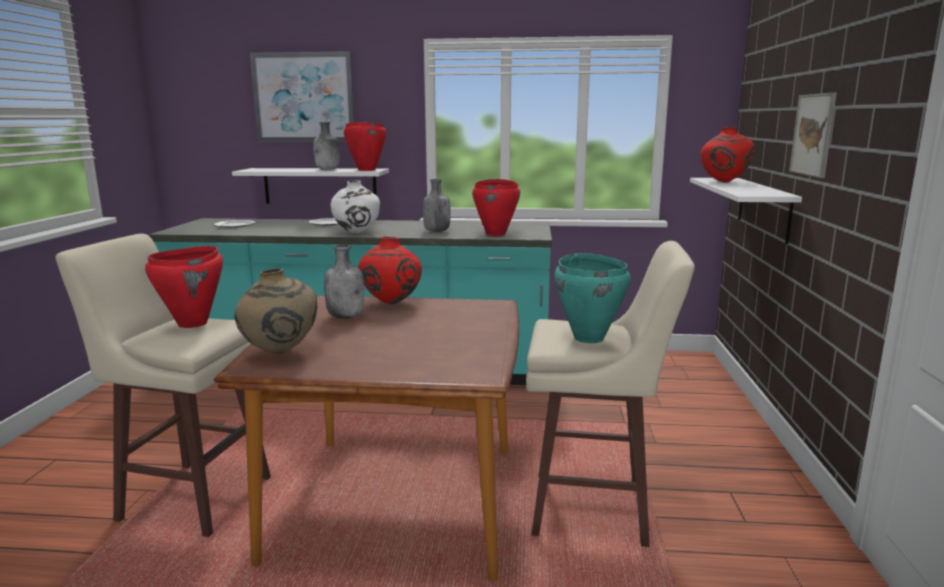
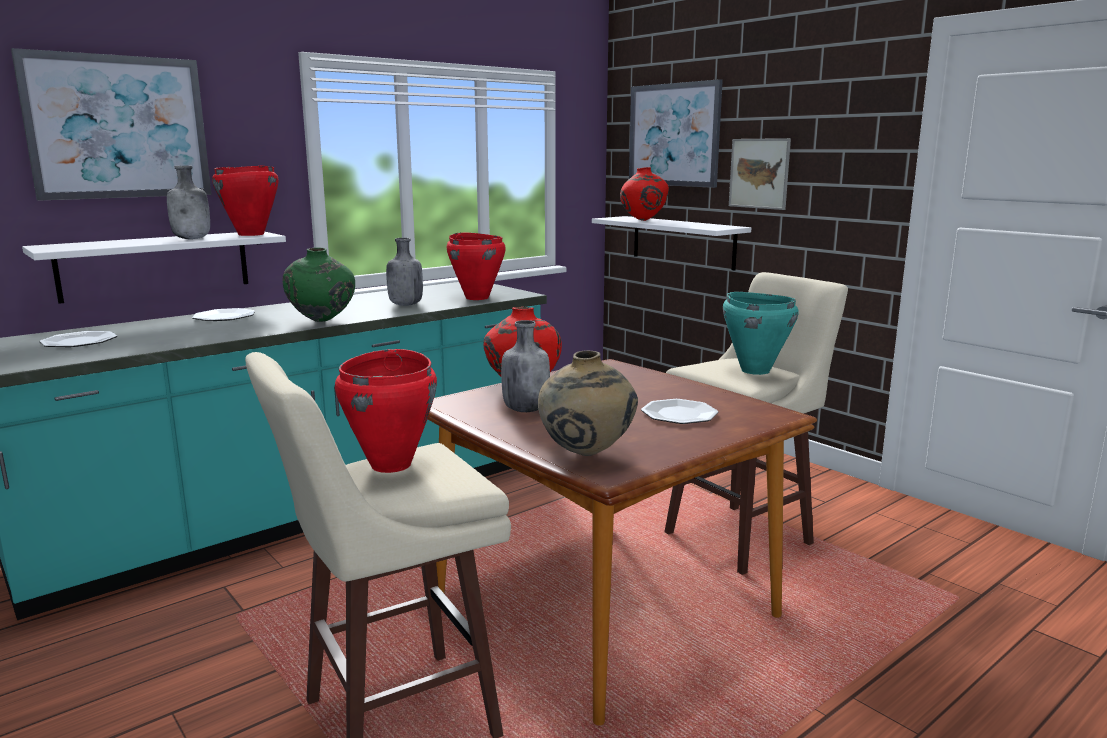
camera: 45 degrees left, 0 degrees up
white vase [330,180,381,234] -> green vase [282,248,355,322]
none -> picture [629,79,723,188]
none -> plate [641,399,718,424]

